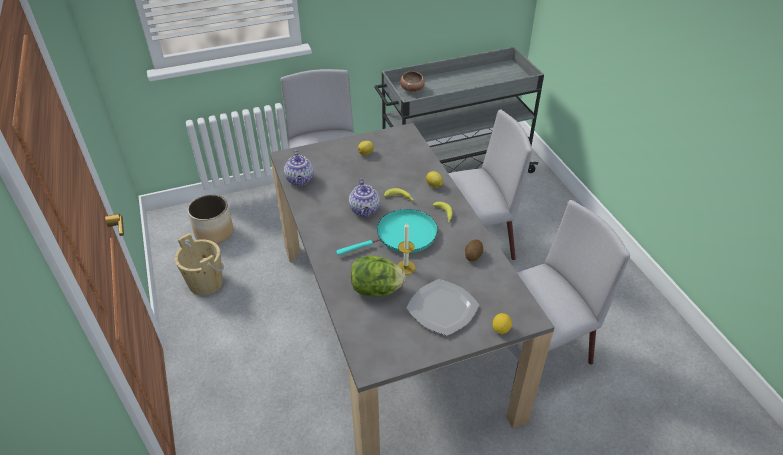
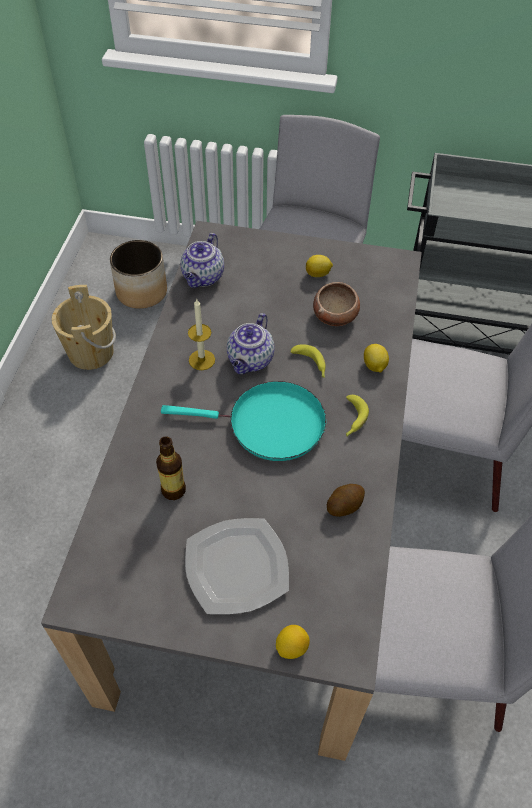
camera: 30 degrees right, 10 degrees up
lettuce [351,255,405,296] -> bottle [156,436,186,500]
candle [397,223,416,275] -> candle moved to [188,299,215,370]
bowl [400,71,425,92] -> bowl moved to [313,282,360,326]

